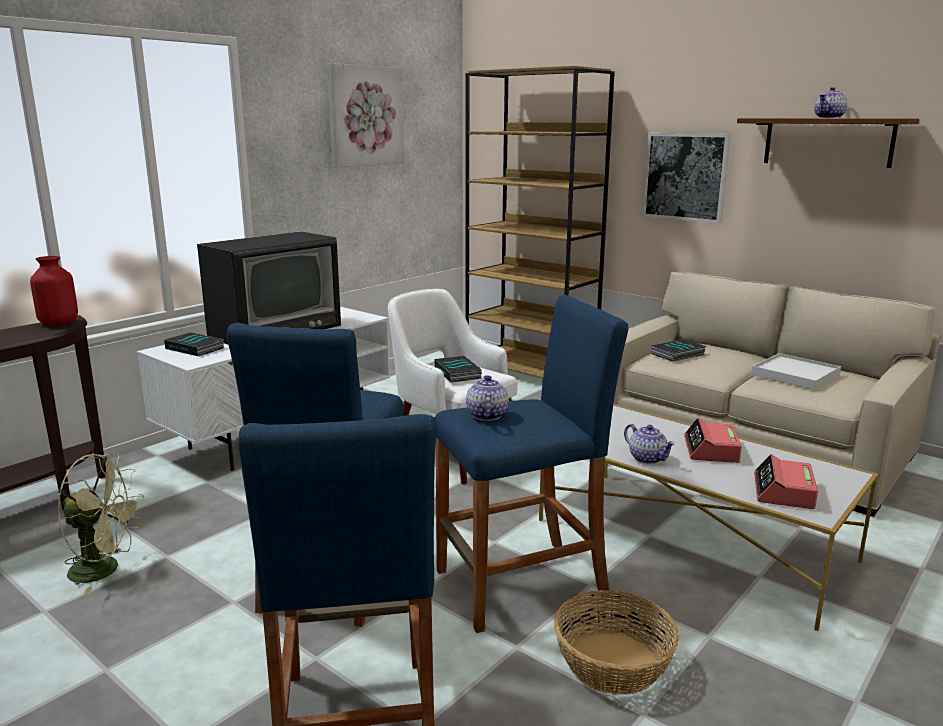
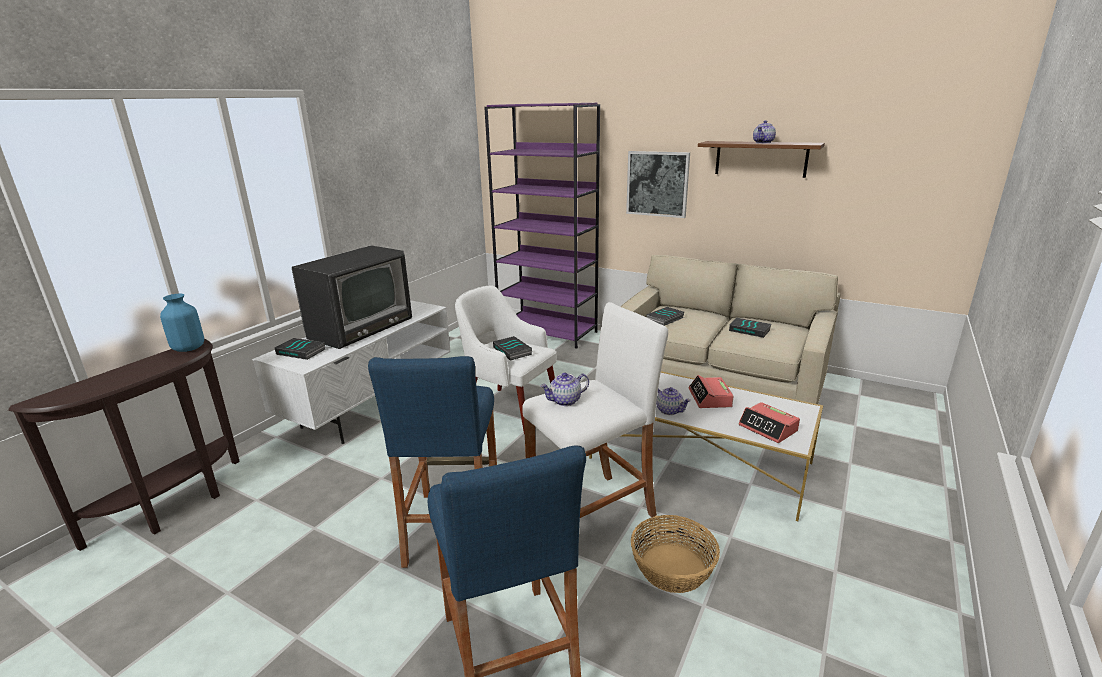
camera: 10 degrees left, 5 degrees up
red vase [30,256,78,325] -> blue vase [160,294,204,352]
green fan [58,454,144,595] -> none
picture [327,63,405,167] -> none
blue stool [435,294,628,633] -> white stool [522,302,668,518]
brown bookcase [465,66,615,379] -> purple bookcase [484,103,600,349]
teapot [466,375,509,421] -> teapot turned 105 degrees counterclockwise [541,372,589,406]
white tray [751,353,841,390] -> book [729,318,772,338]
alarm clock [754,454,818,509] -> alarm clock turned 45 degrees counterclockwise [739,402,800,443]

